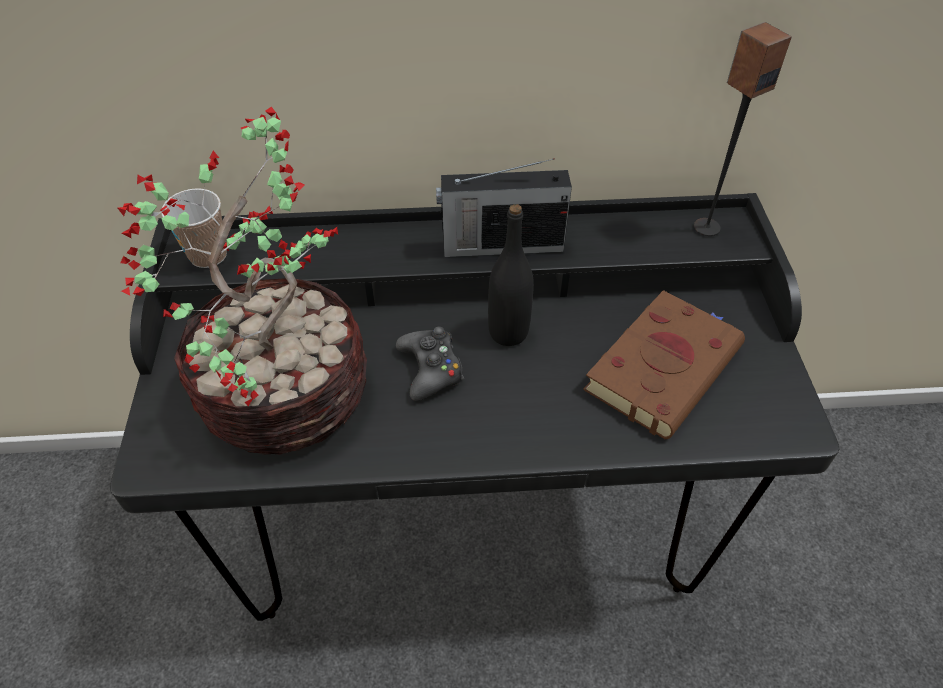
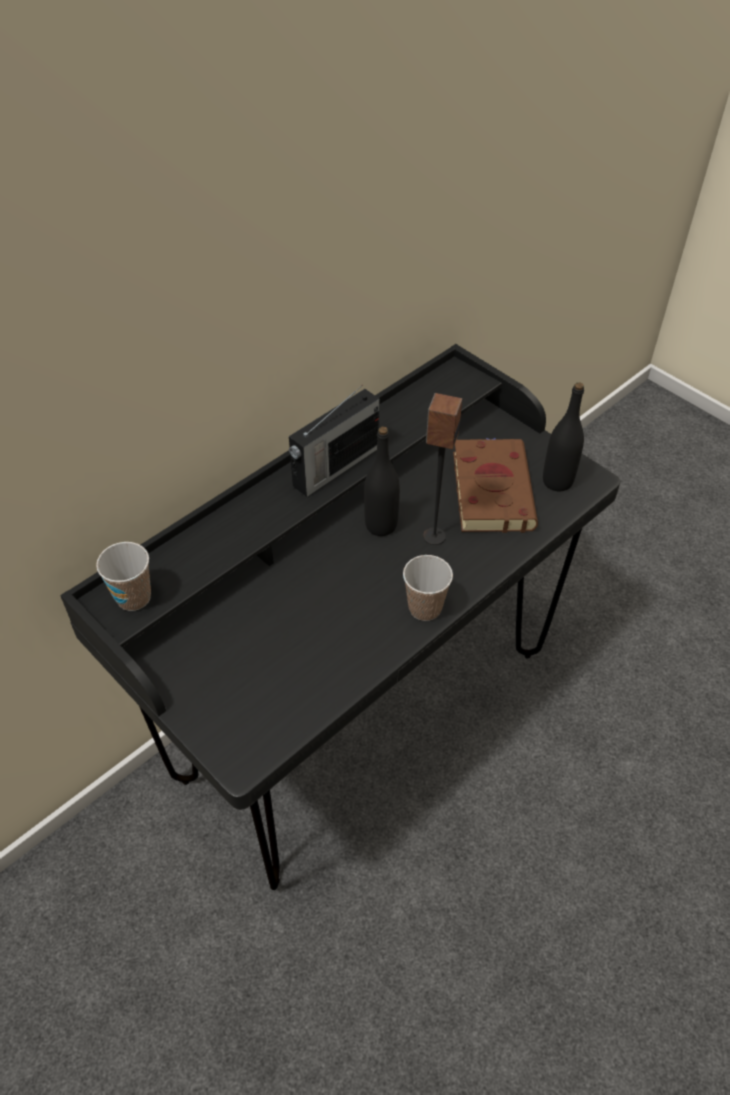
camera: 40 degrees left, 0 degrees up
potted plant [118,107,367,455] -> none
black game controller [396,327,464,401] -> none
speaker [694,22,792,236] -> speaker moved to [423,393,462,545]
none -> cup [403,555,453,621]
none -> black bottle [543,382,584,491]

